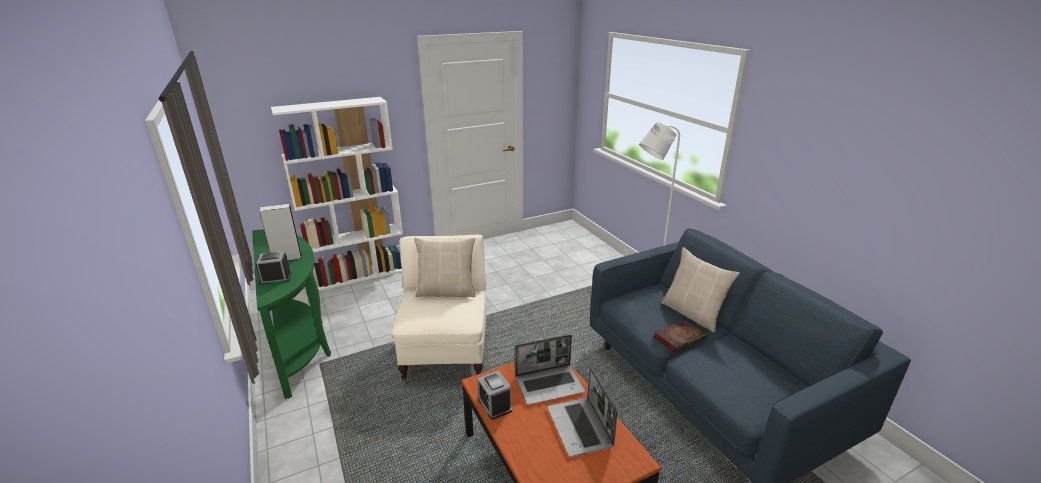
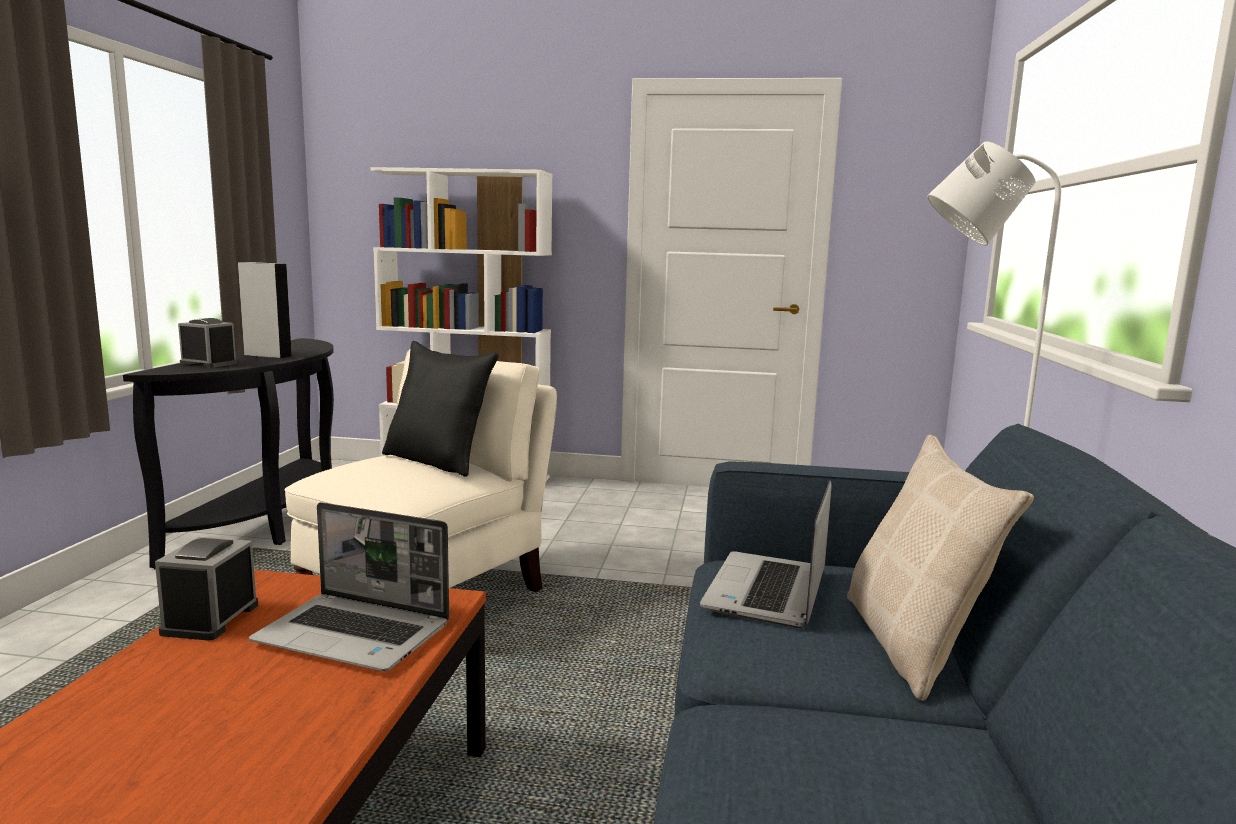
camera: 35 degrees right, 15 degrees down
green console table [252,229,331,399] -> black console table [123,338,334,570]
beige pillow [414,237,476,297] -> black pillow [382,341,499,477]
laptop [548,367,618,457] -> laptop moved to [700,480,832,628]
book [653,319,708,353] -> none

